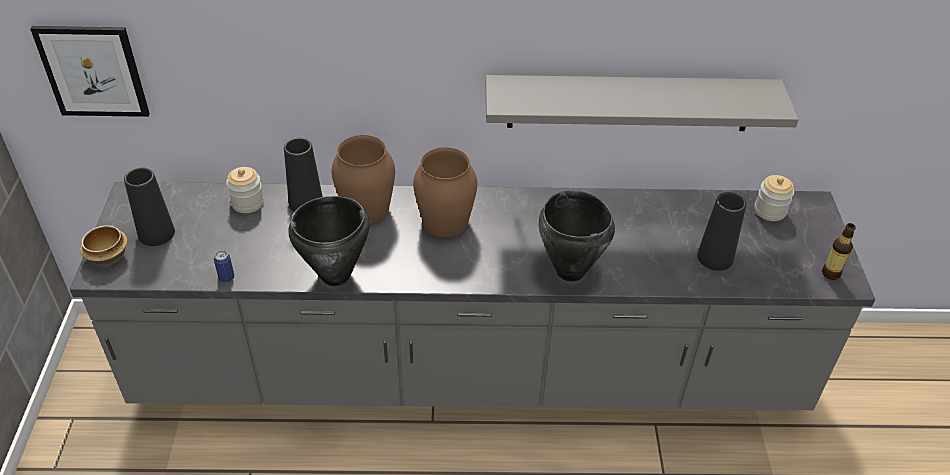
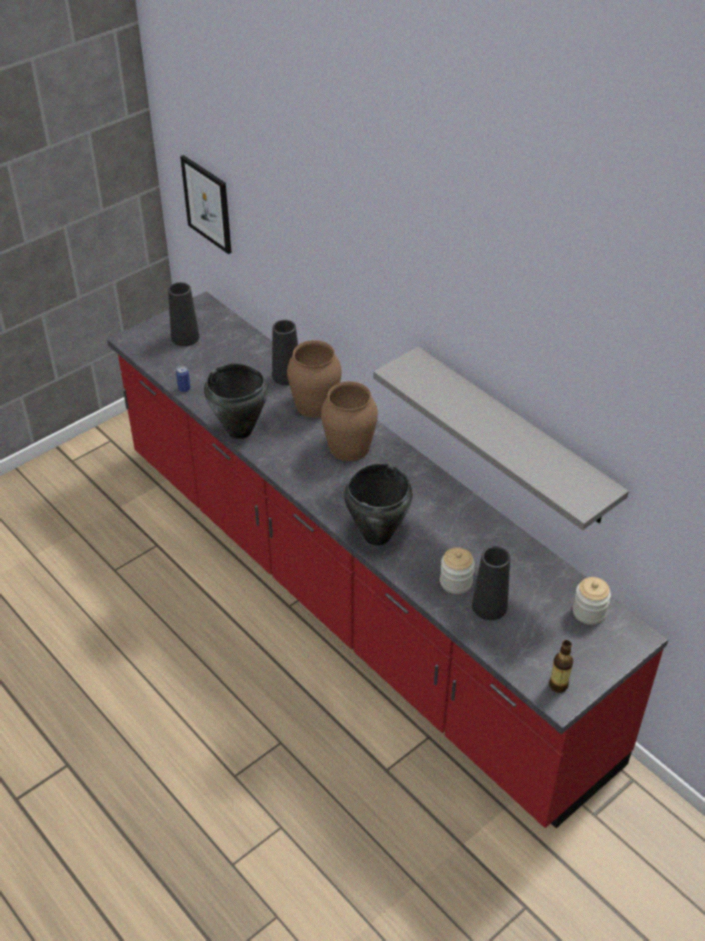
camera: 50 degrees right, 0 degrees up
grey counter [70,182,875,410] -> red counter [107,291,668,828]
bowl [80,225,128,266] -> none
jar [226,167,264,213] -> jar moved to [440,548,475,594]

